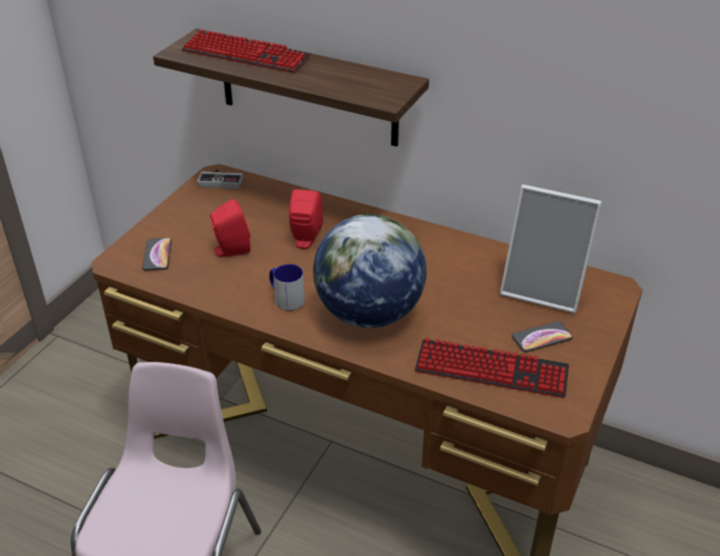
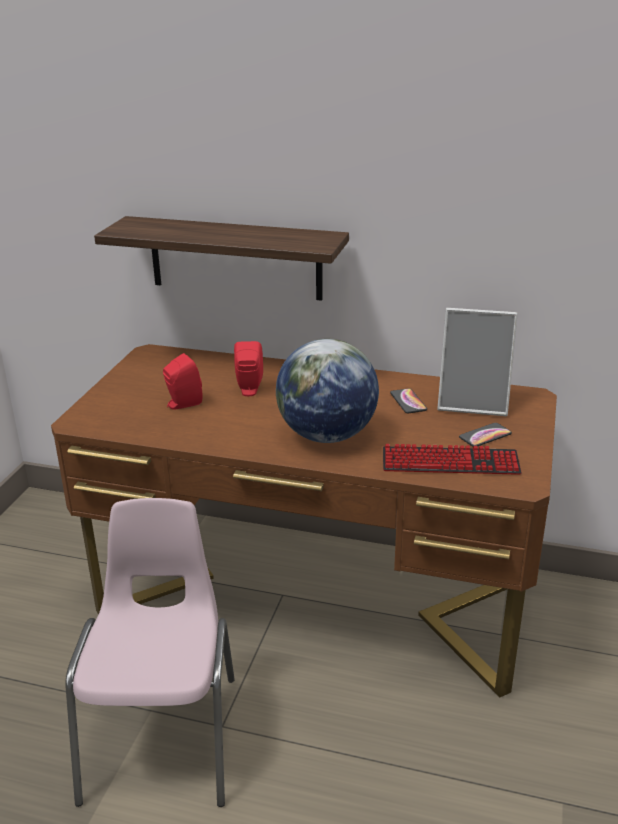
camera: 10 degrees left, 10 degrees down
phone [142,238,172,271] -> phone moved to [390,388,427,413]
keyboard [182,29,311,73] -> none
game controller [197,169,243,189] -> none
mug [269,264,305,311] -> none

